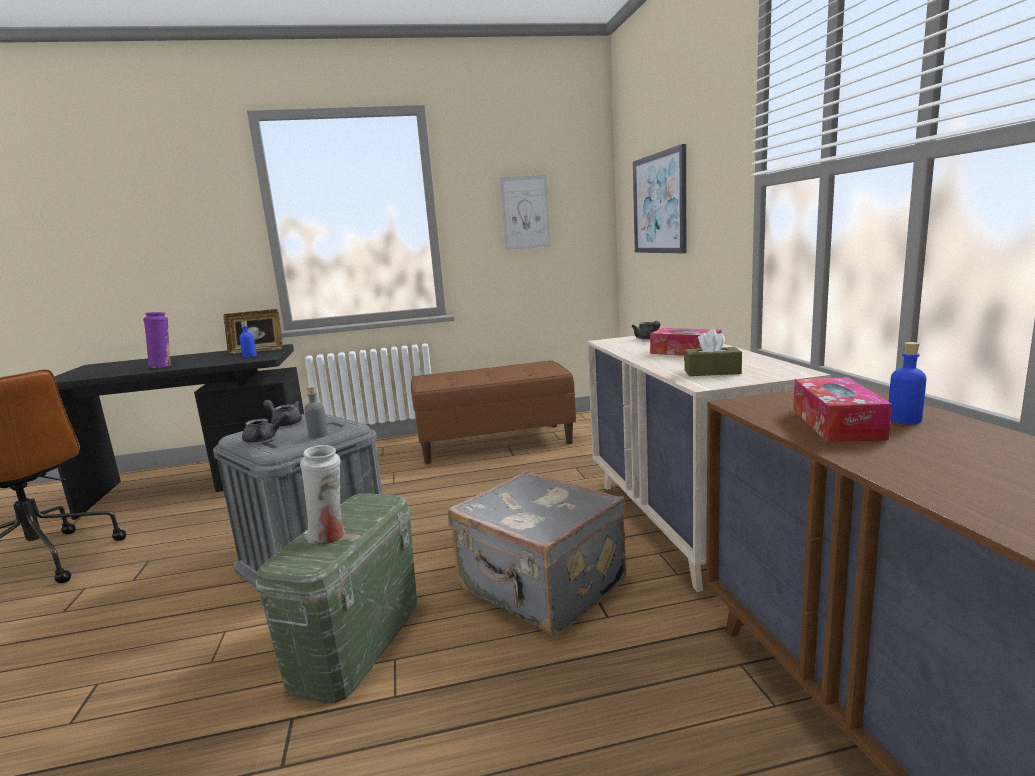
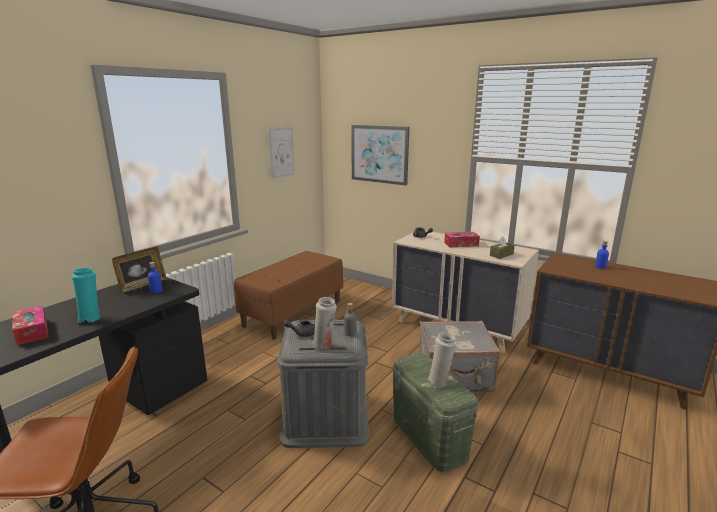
camera: 45 degrees left, 5 degrees up
purple vase [143,312,171,368] -> turquoise vase [71,268,100,323]
grey teapot [242,412,291,443] -> white vase [312,297,337,350]
tissue box [793,377,892,442] -> tissue box moved to [12,305,48,345]

